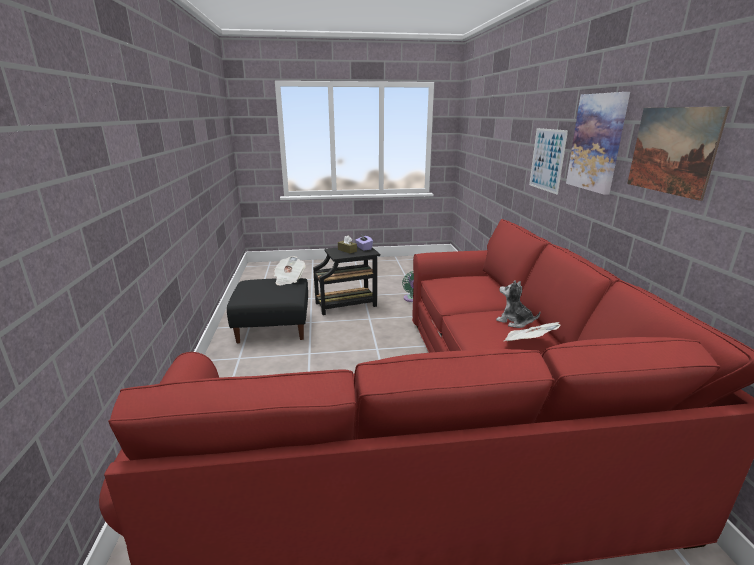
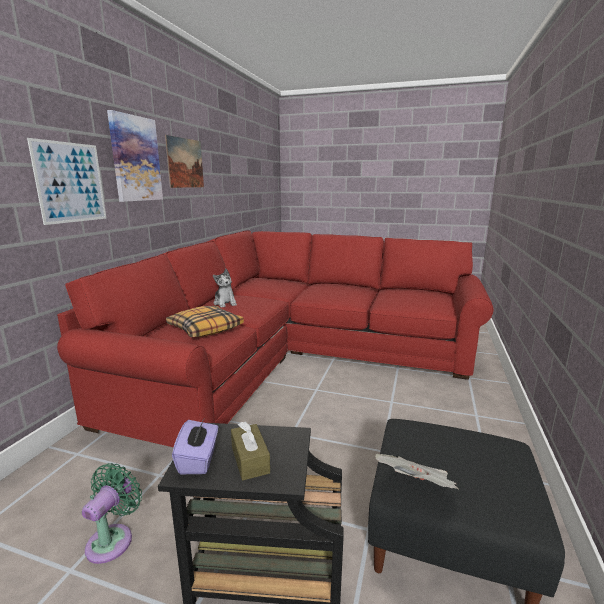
camera: 155 degrees left, 5 degrees down
newspaper [504,322,561,341] -> none
none -> pillow [166,306,244,337]

